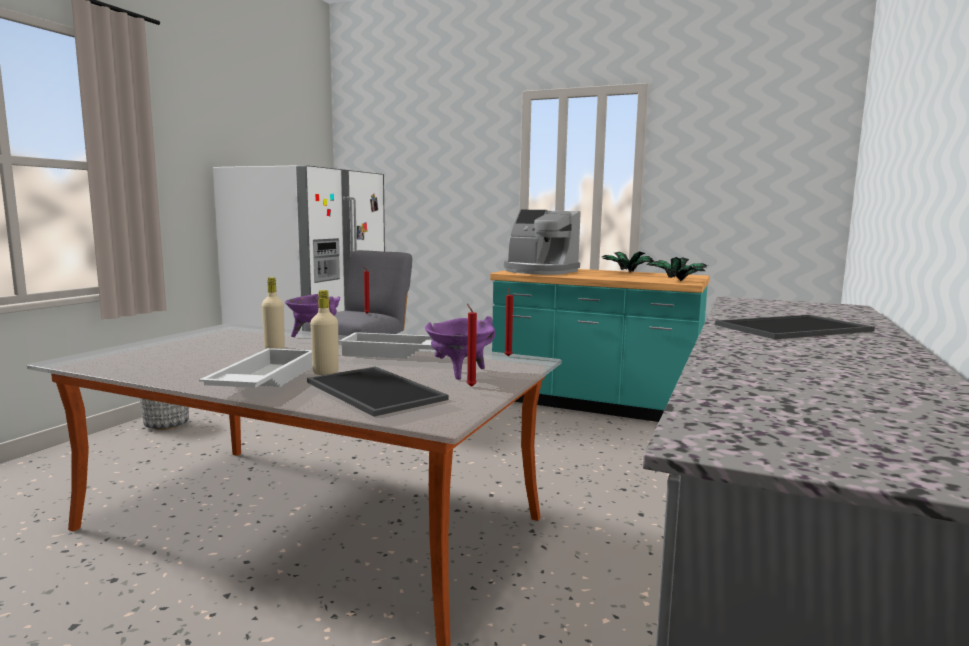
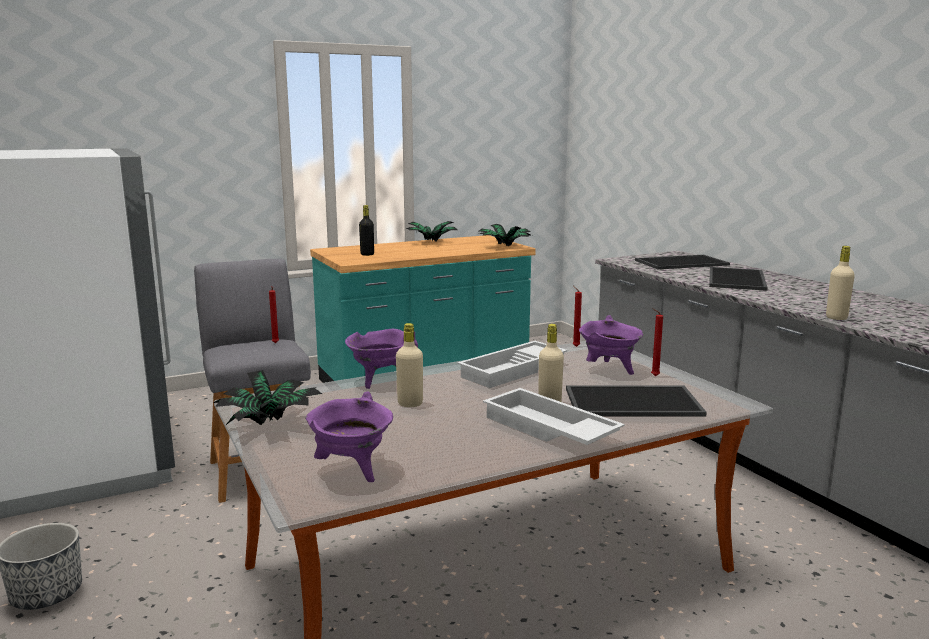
camera: 50 degrees left, 5 degrees up
coffee machine [504,210,581,275] -> black bottle [359,205,374,256]
none -> potted plant [213,370,322,425]
none -> purple cooking pot [305,392,393,482]
none -> tray [635,255,730,269]
none -> beige bottle [826,246,855,320]

